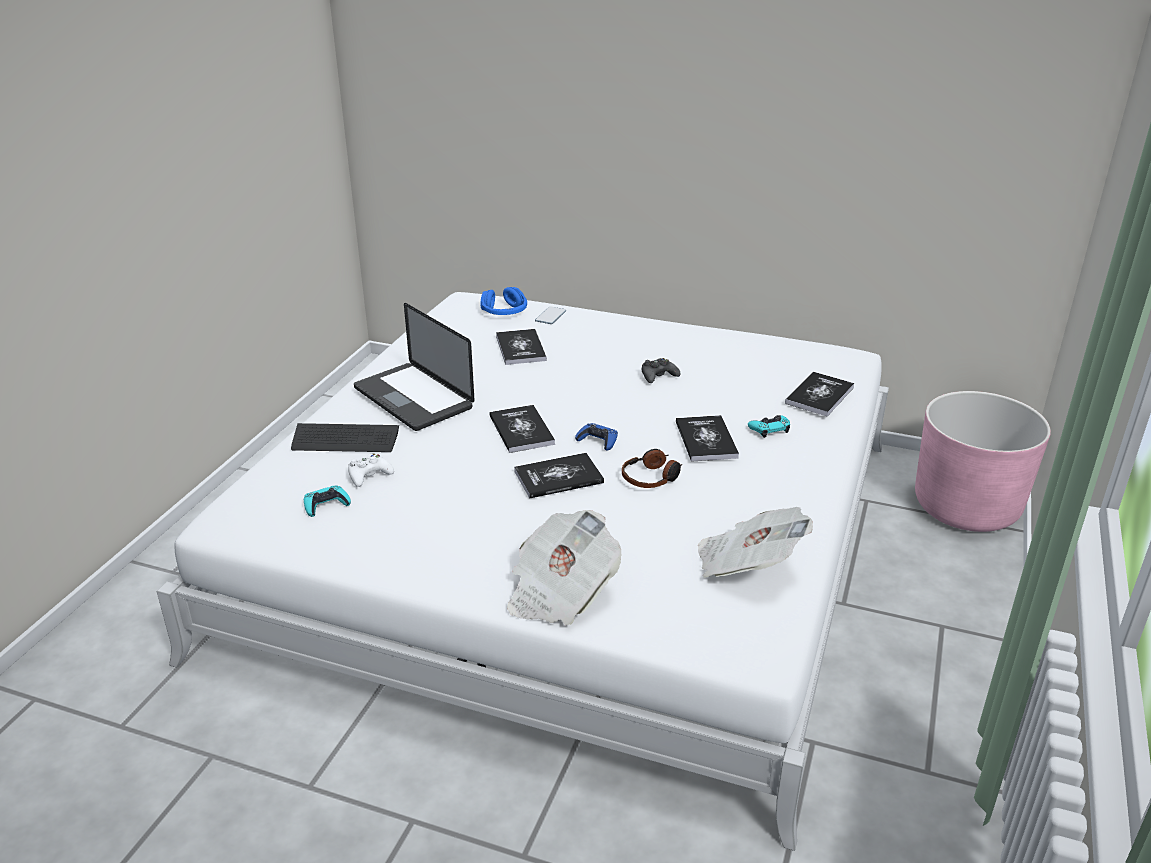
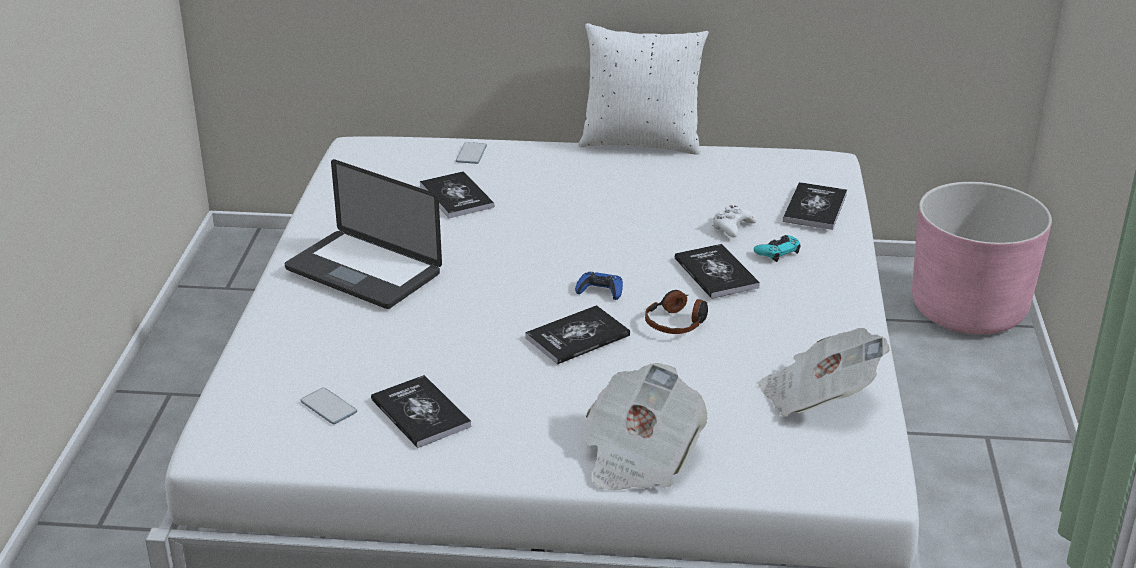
camera: 15 degrees left, 0 degrees up
keyboard [291,423,399,452] -> none
turquoise game controller [304,485,351,517] -> phone [300,388,357,424]
white game controller [348,454,394,487] -> white game controller moved to [713,205,757,238]
blue headphones [480,287,527,315] -> none
book [489,405,555,453] -> book moved to [371,375,471,448]
black game controller [642,358,680,383] -> none
none -> white pillow [578,23,709,155]

